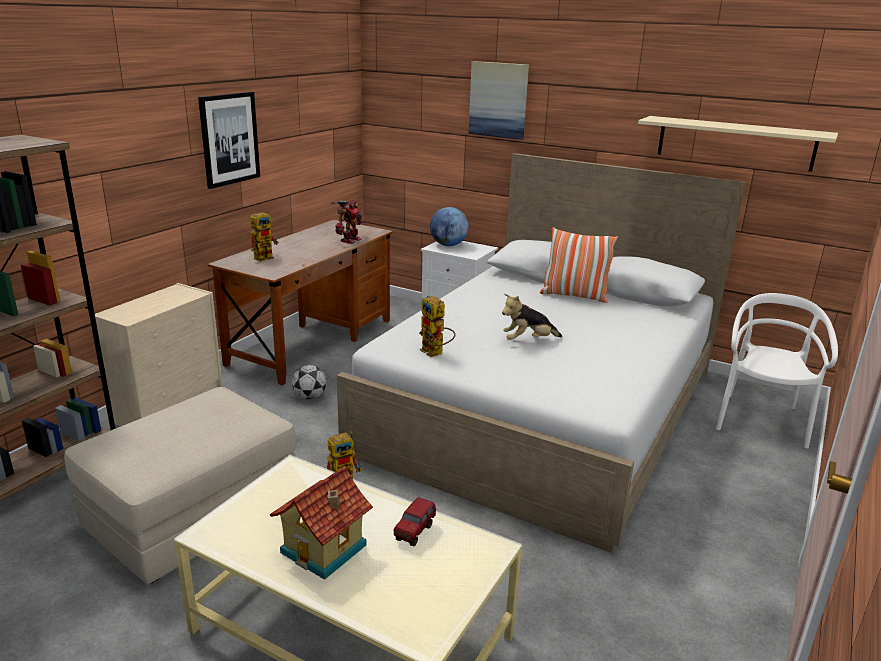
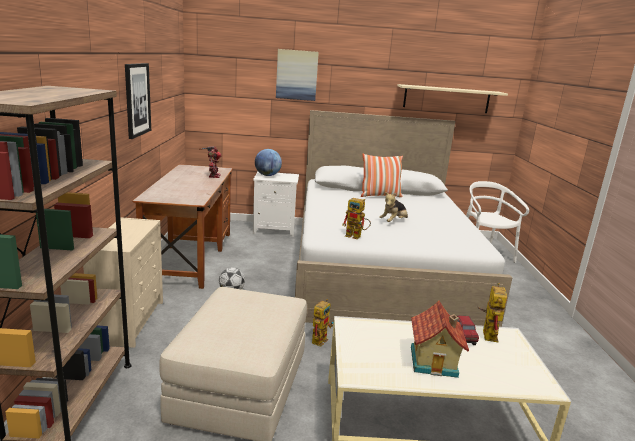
camera: 30 degrees left, 5 degrees down
toy robot [250,210,278,262] -> toy robot moved to [477,283,507,342]

